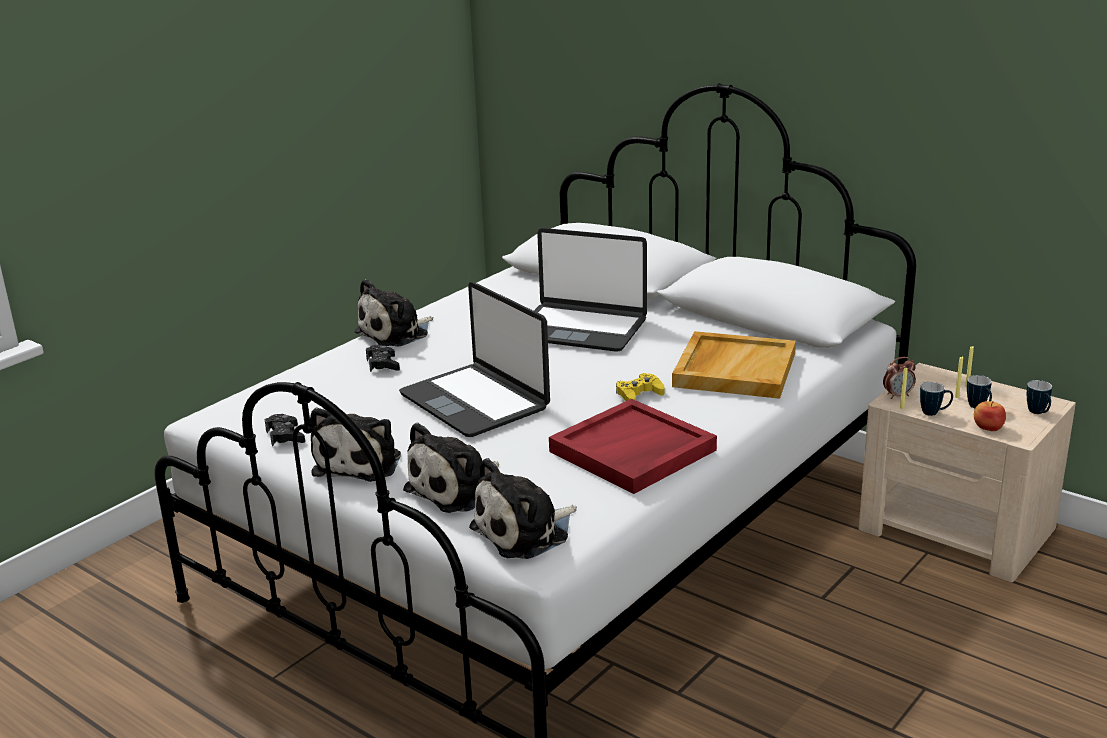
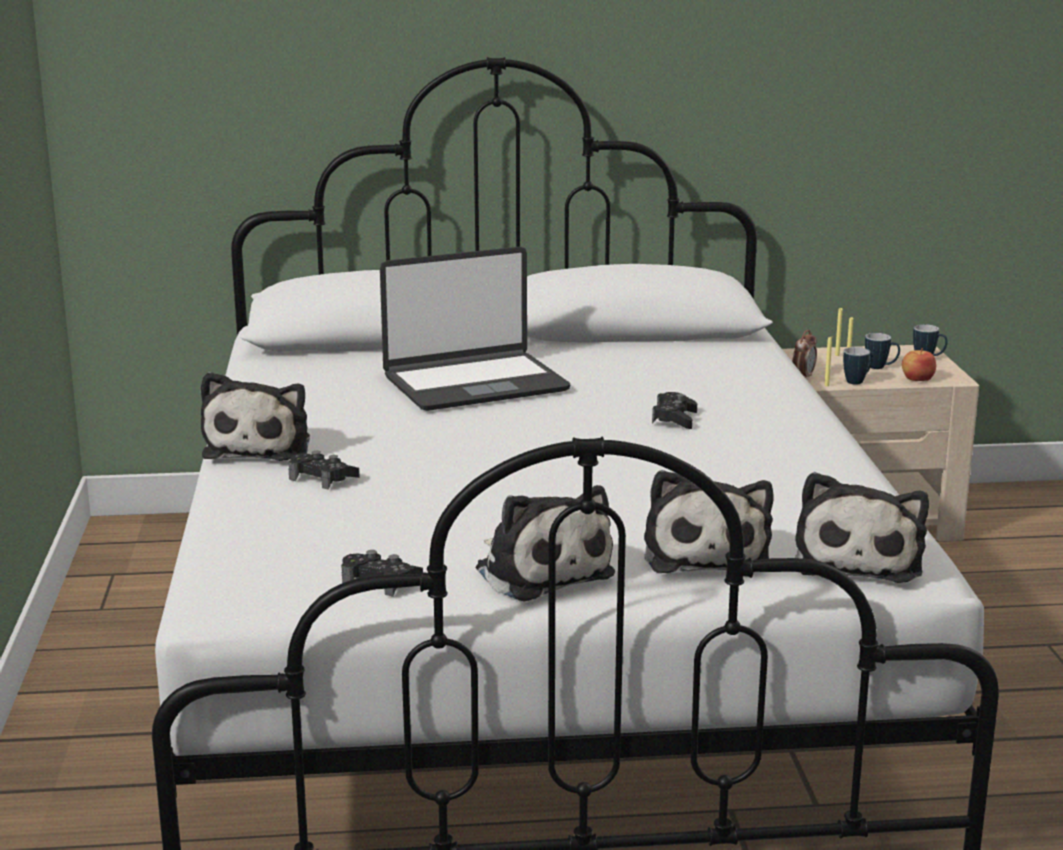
camera: 45 degrees left, 5 degrees down
laptop [399,282,550,437] -> none
red tray [549,399,717,494] -> none
yellow game controller [616,373,665,401] -> black game controller [652,392,697,429]
beige tray [672,331,796,399] -> none

